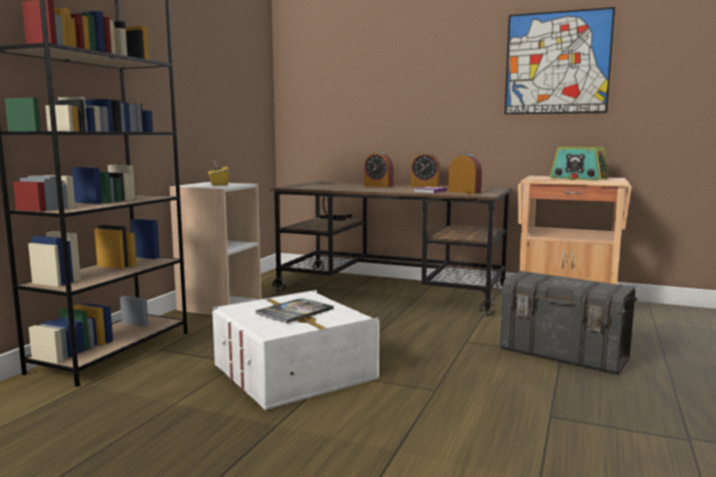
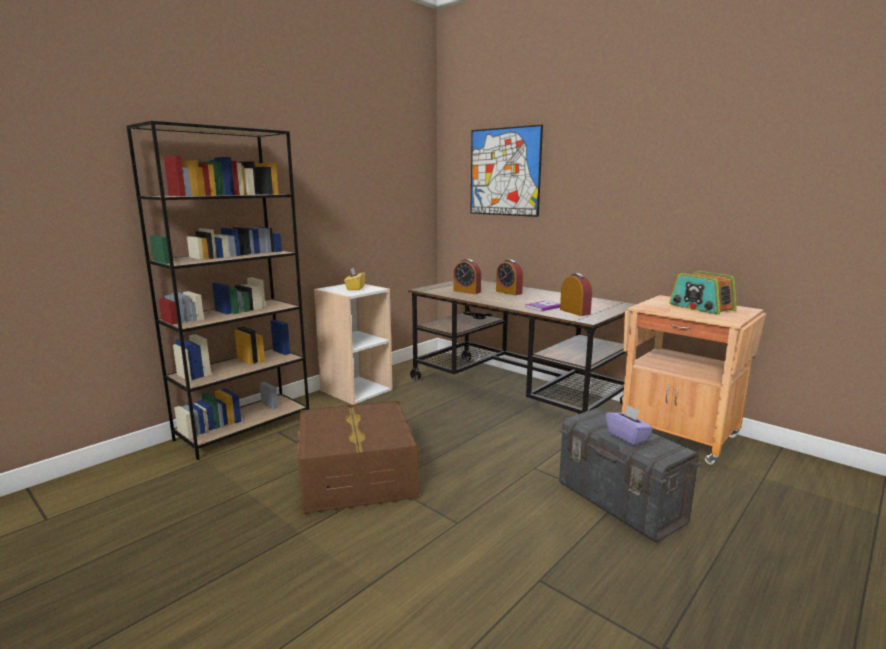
camera: 20 degrees right, 5 degrees up
white storage box [212,290,379,410] -> brown storage box [297,401,419,514]
book [255,298,334,323] -> none
alarm clock [411,151,440,187] -> alarm clock moved to [453,259,481,294]
picture [505,7,615,114] -> picture moved to [470,125,543,217]
none -> purple tissue box [606,405,653,445]

